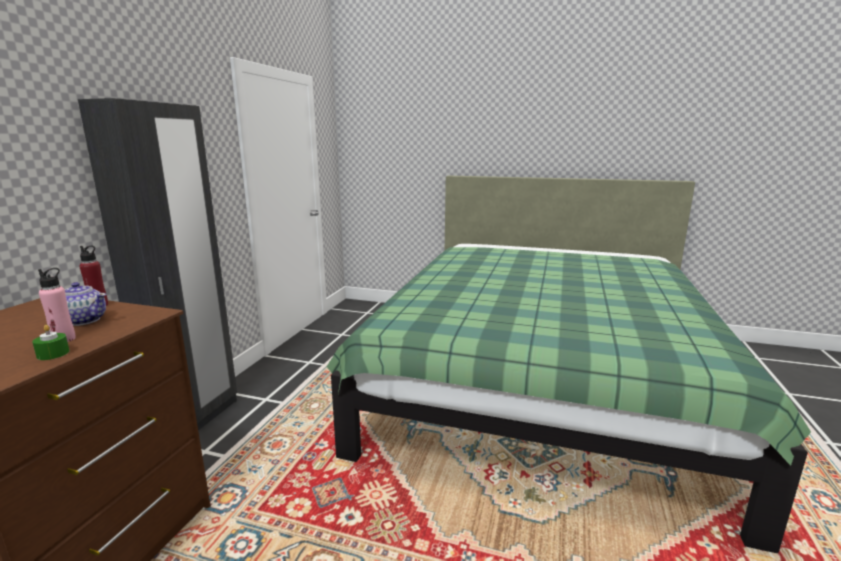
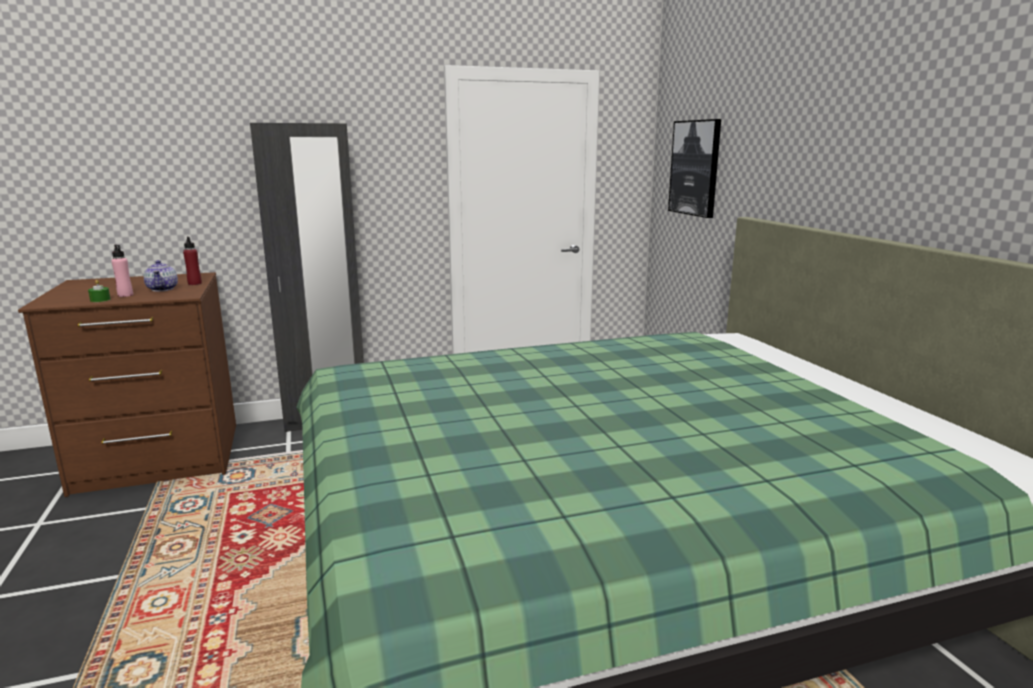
camera: 55 degrees right, 0 degrees up
none -> picture [668,119,721,218]

